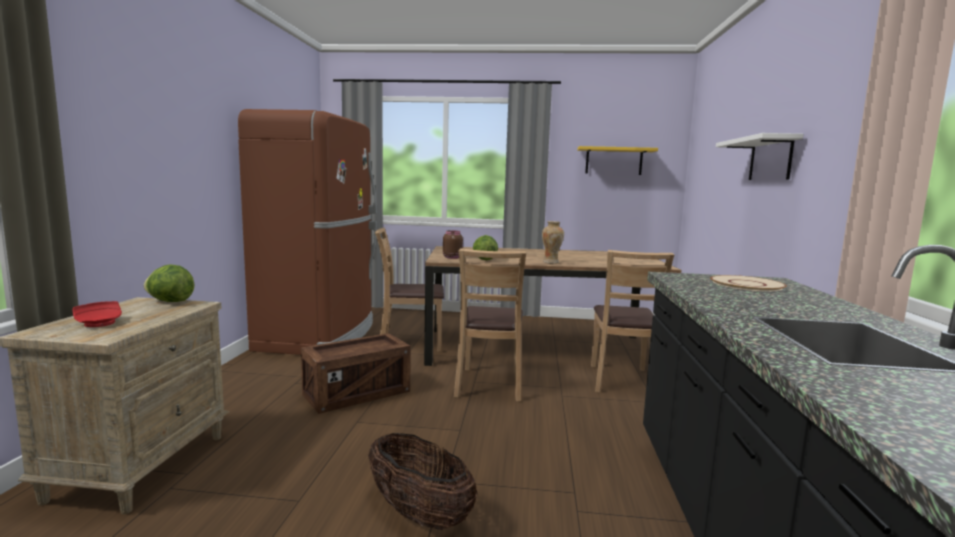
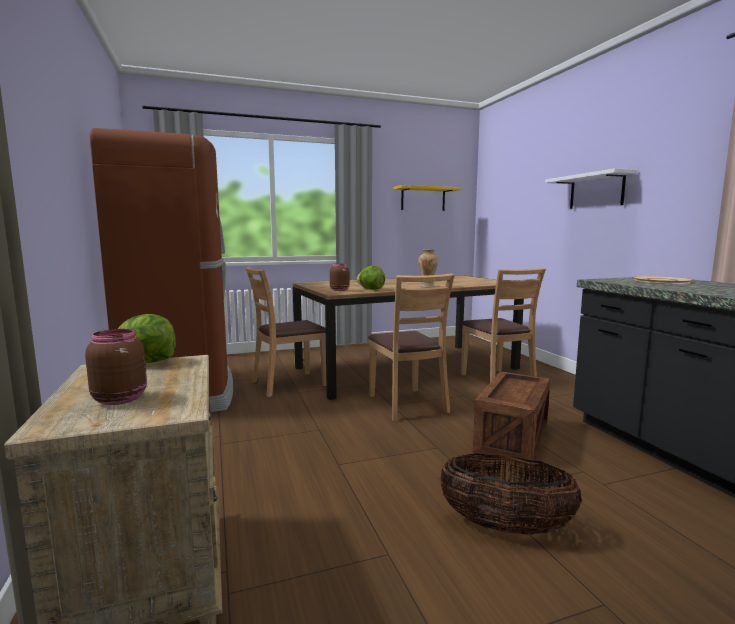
camera: 25 degrees left, 0 degrees up
red plate [73,301,122,327] -> brown jar [85,329,147,405]
crate [301,333,411,414] -> crate moved to [473,371,550,465]

